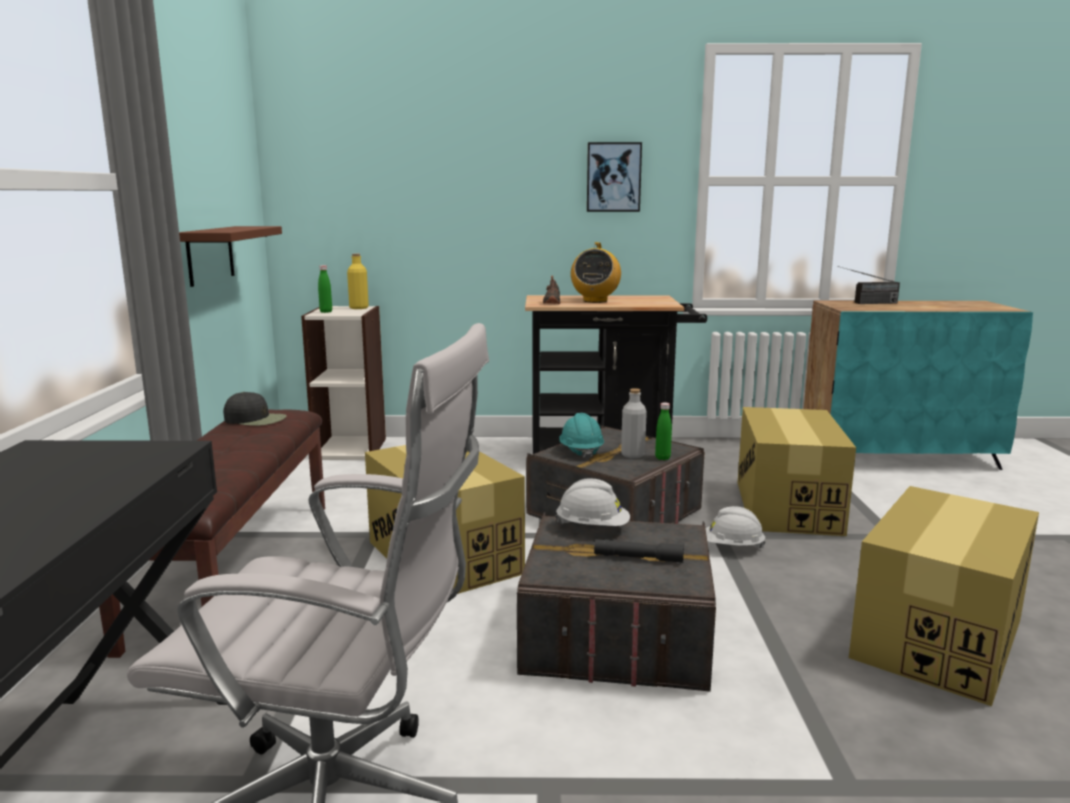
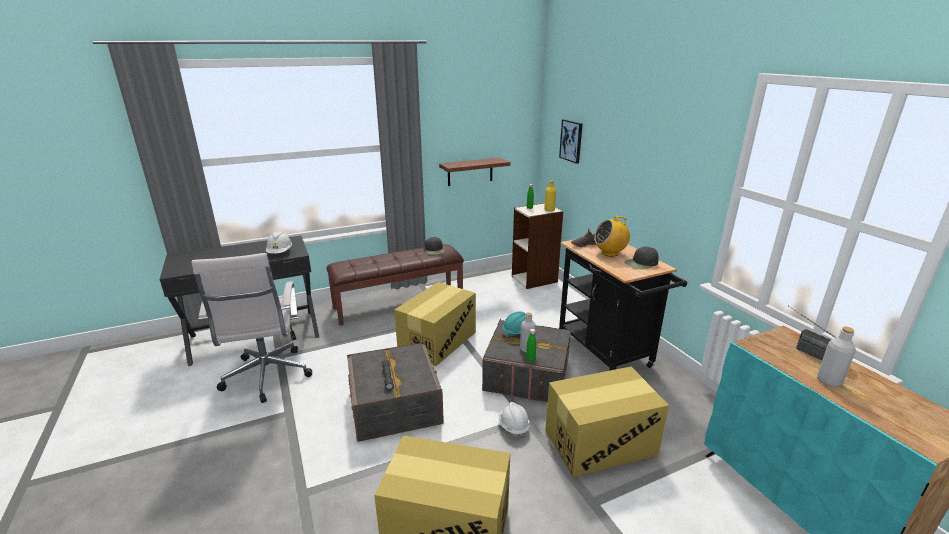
camera: 65 degrees right, 10 degrees up
white hard hat [555,478,630,526] -> white hard hat moved to [266,232,292,254]
picture [587,142,642,212] -> picture moved to [559,119,583,164]
none -> black cap [624,247,659,269]
none -> grey bottle [817,327,856,387]

